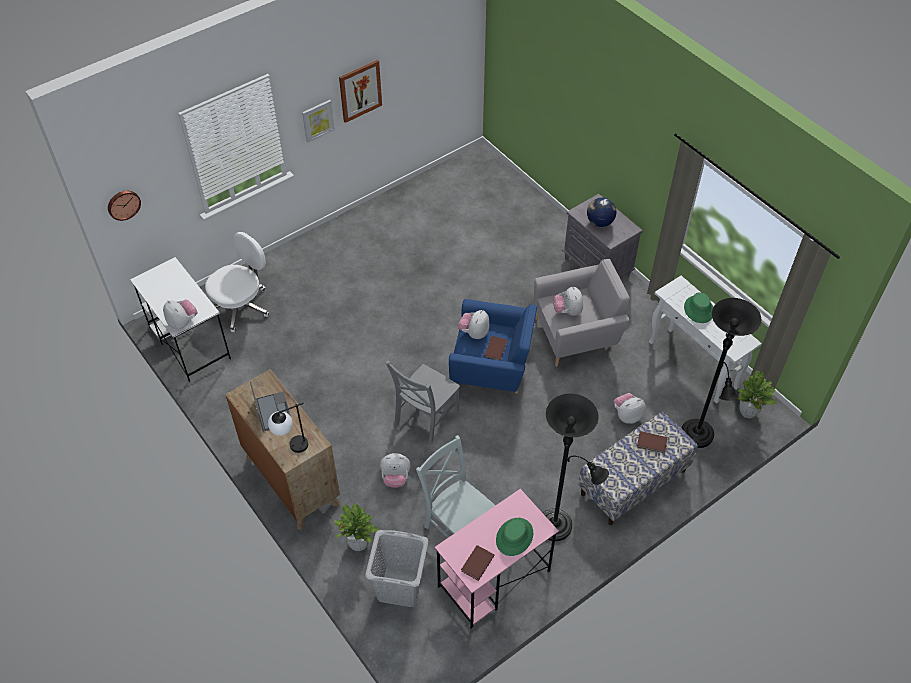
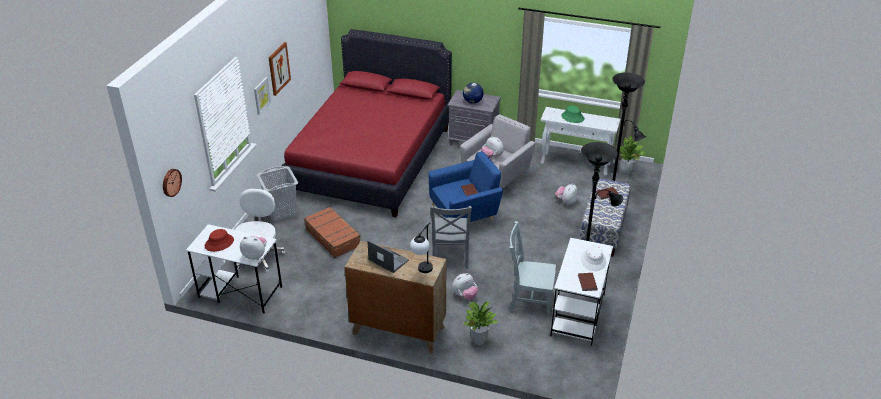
camera: 35 degrees left, 15 degrees down
grey laundry basket [365,530,429,607] -> grey laundry basket moved to [256,166,298,222]
pink desk [434,489,559,628] -> white desk [551,238,613,346]
plush toy [458,310,489,339] -> none
green hat [496,518,533,556] -> white hat [581,245,606,271]
none -> red hat [205,229,234,252]
none -> red bed [281,29,452,217]
none -> brown suitcase [304,207,360,258]

